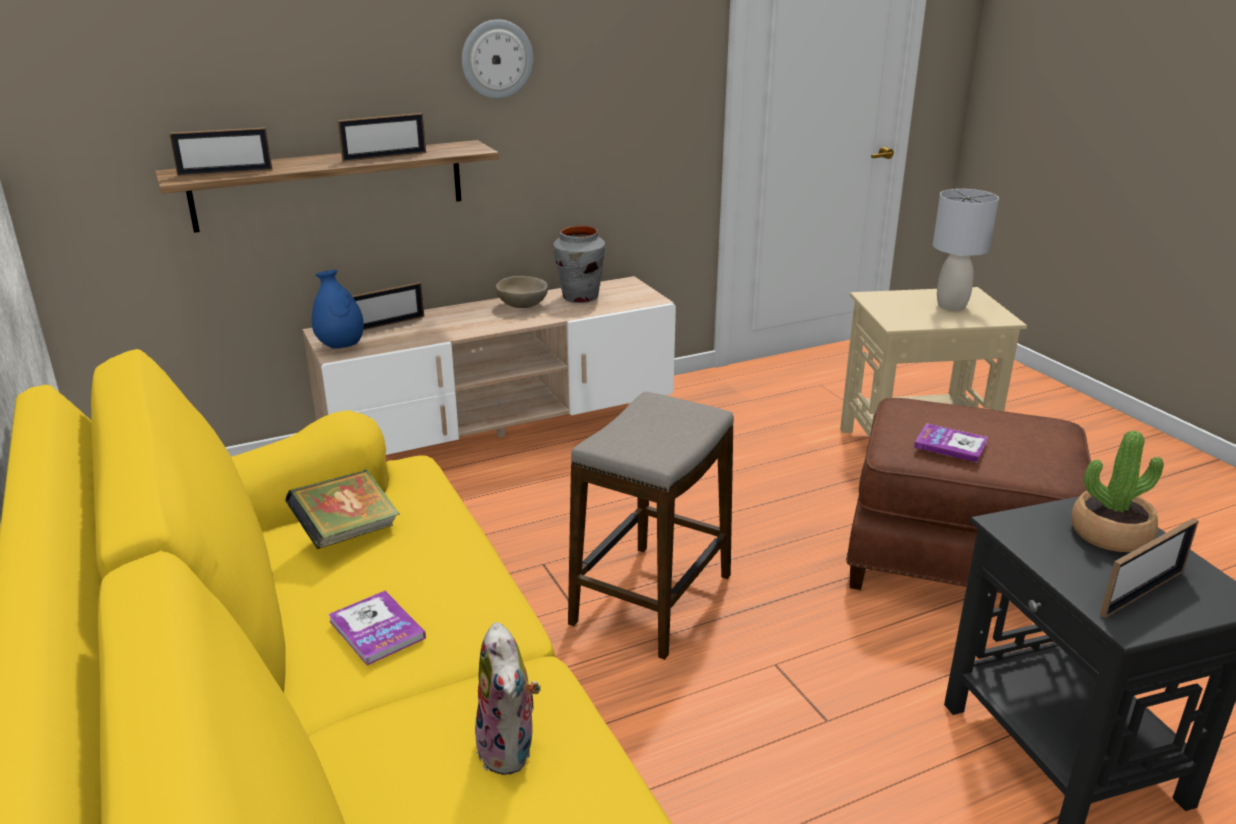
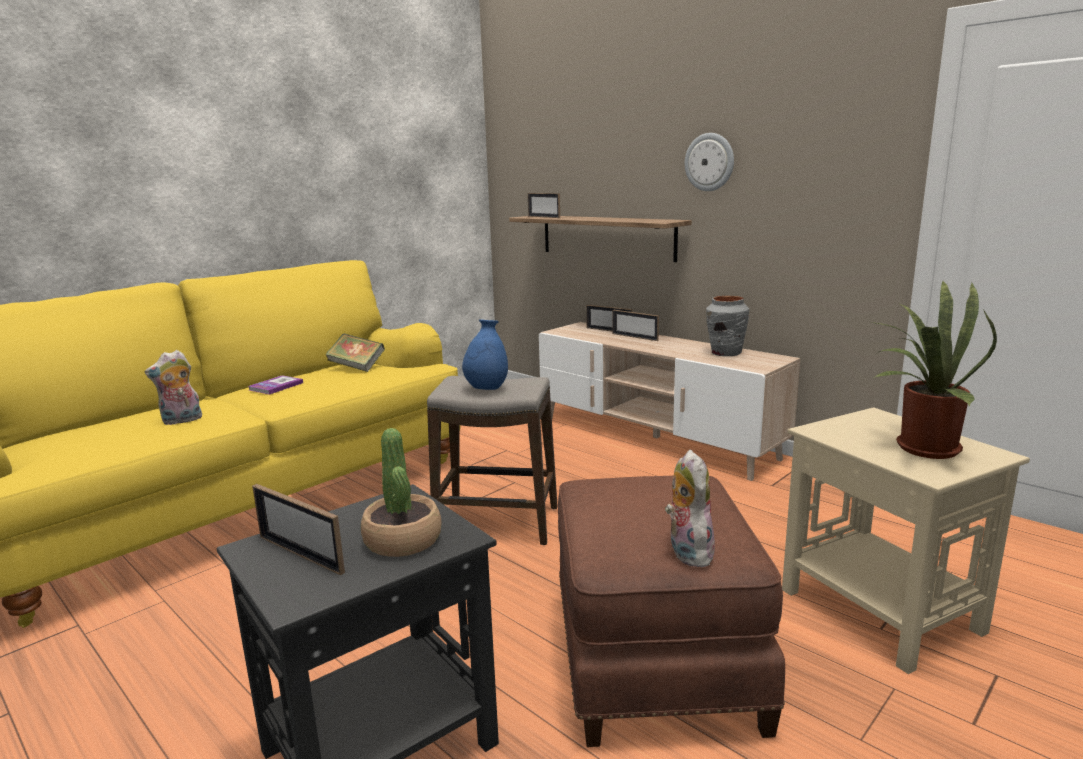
camera: 70 degrees right, 10 degrees down
blue vase [312,270,364,349] -> blue vase moved to [462,320,508,390]
picture frame [337,113,426,162] -> picture frame moved to [612,310,659,341]
beige bowl [496,276,548,308] -> none
book [914,423,988,463] -> none
grey table lamp [933,189,999,311] -> potted plant [871,280,997,459]
none -> plush toy [665,450,717,567]

